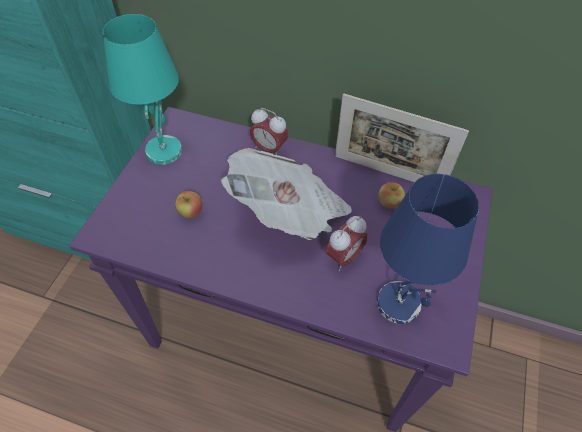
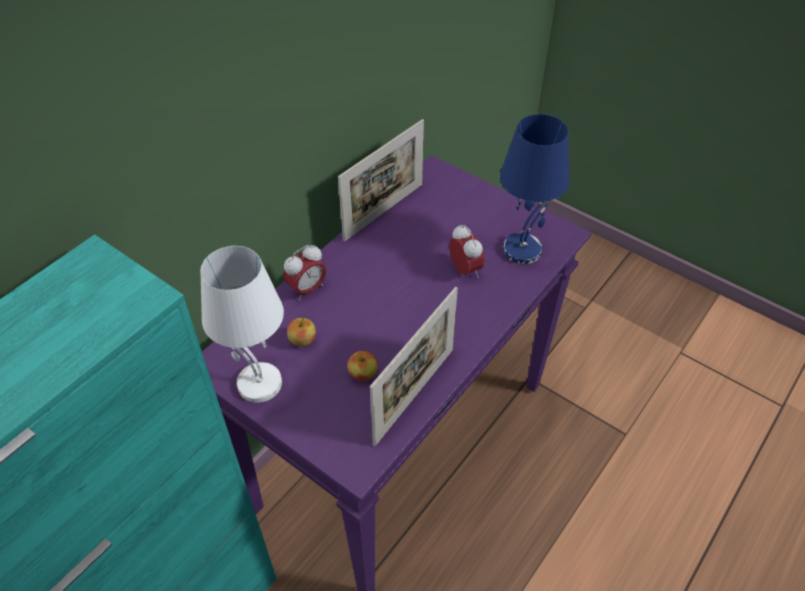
camera: 70 degrees left, 5 degrees down
turquoise table lamp [103,14,182,165] -> white table lamp [200,246,284,403]
newspaper [221,148,352,240] -> none
apple [378,182,405,208] -> apple moved to [287,317,316,347]
none -> picture frame [370,287,458,446]

